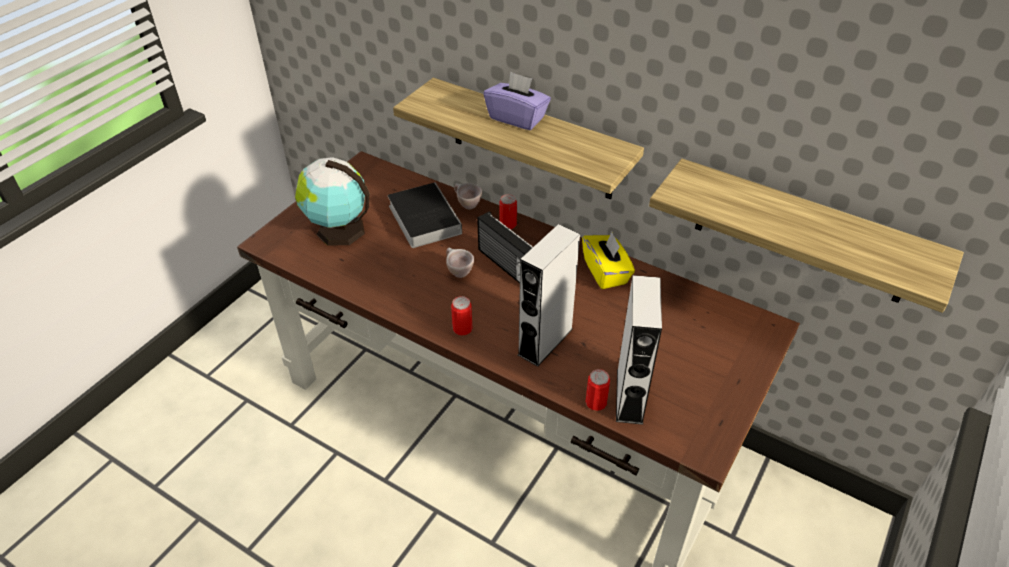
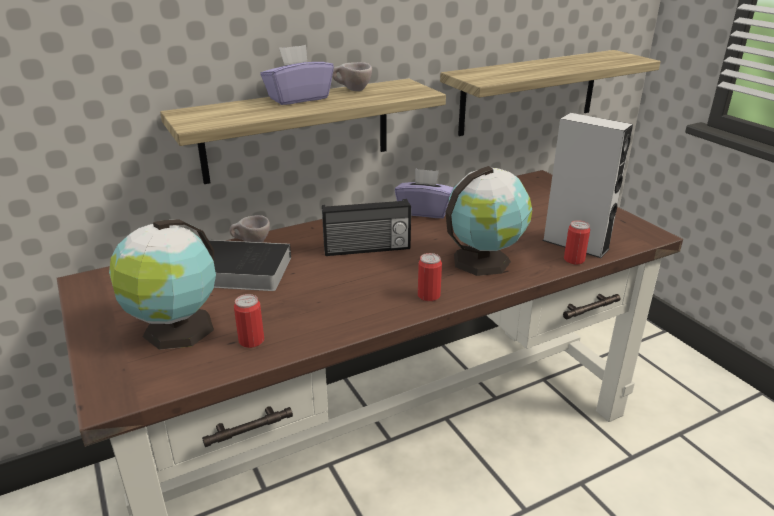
camera: 60 degrees left, 15 degrees down
beige cup [446,248,474,278] -> beige cup moved to [332,62,372,91]
can [500,194,517,229] -> can moved to [234,294,264,348]
grey speaker [518,224,580,367] -> globe [445,166,532,276]
yellow tissue box [582,232,635,289] -> purple tissue box [395,168,454,218]

